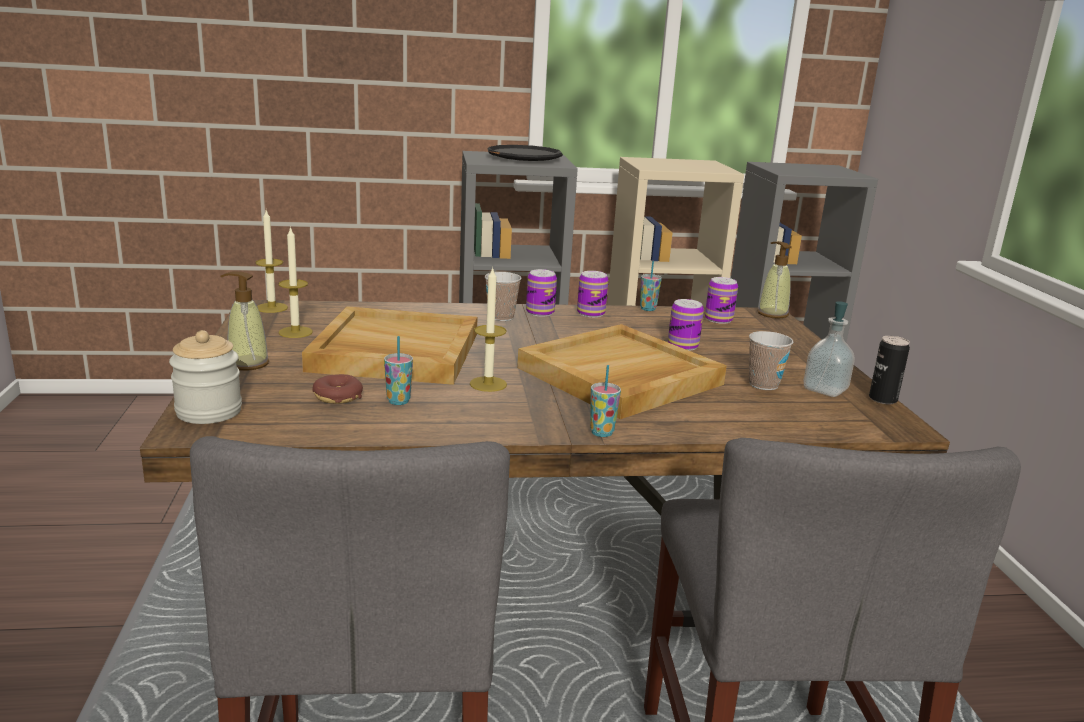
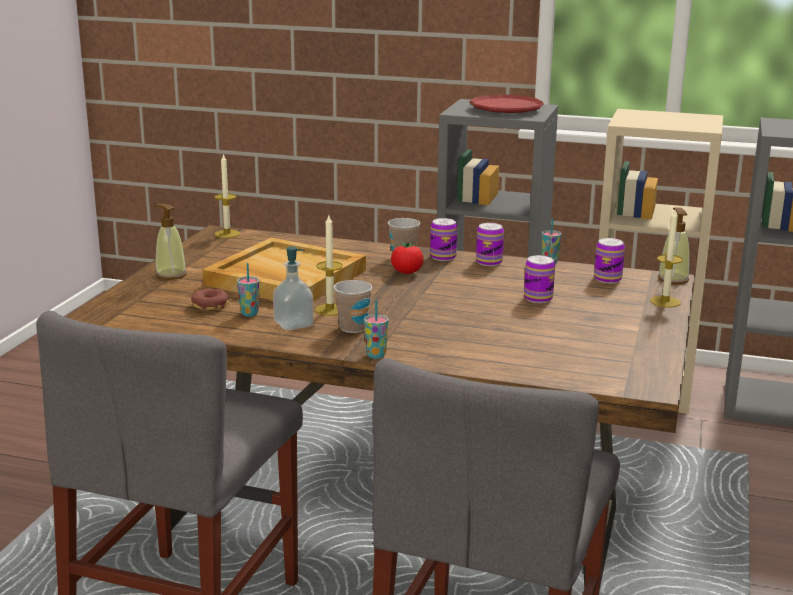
camera: 25 degrees right, 0 degrees up
jar [169,330,242,424] -> none
candle [278,226,313,338] -> candle moved to [650,210,683,308]
black plate [488,145,563,161] -> red plate [469,95,544,113]
beige tray [517,324,727,419] -> none
cup [749,331,793,390] -> cup moved to [333,280,372,333]
soap dispenser [803,301,855,397] -> soap dispenser moved to [273,247,314,331]
can [869,336,910,405] -> none
none -> tomato [391,242,423,274]

